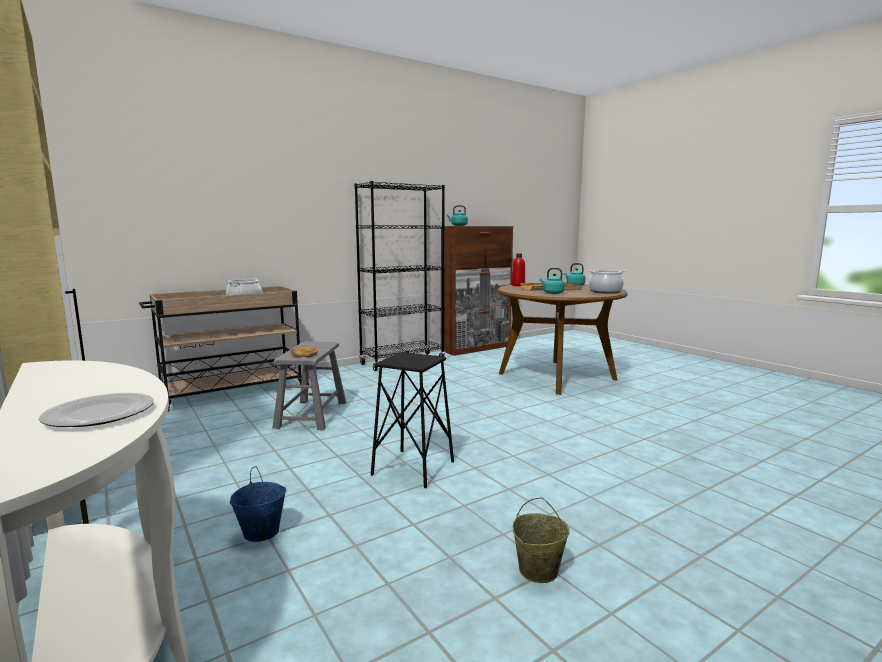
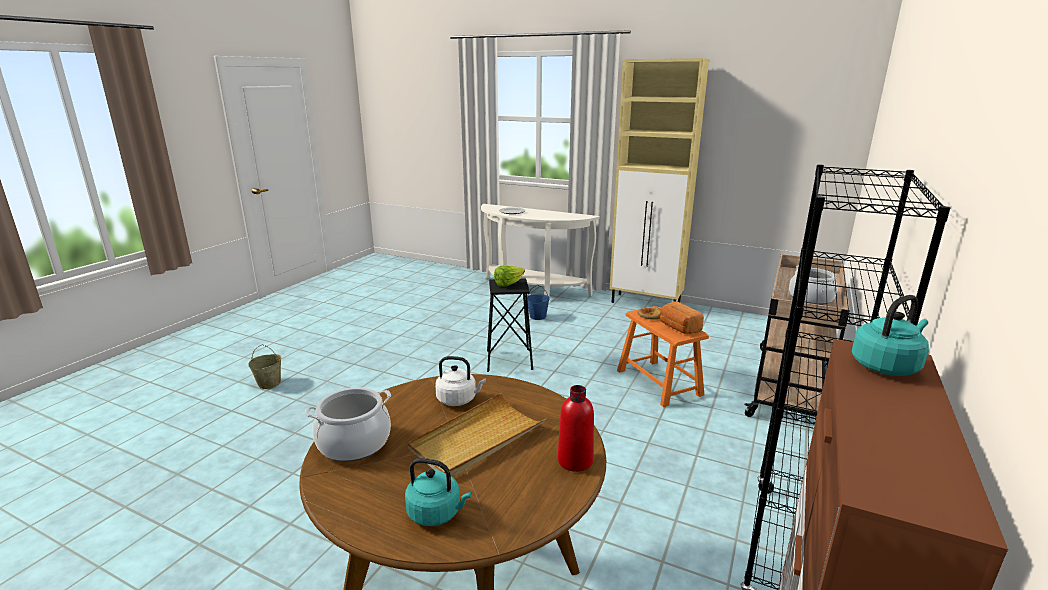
camera: 150 degrees right, 10 degrees up
grey stool [272,341,346,430] -> orange stool [617,306,709,407]
beige bucket [513,497,570,583] -> beige bucket moved to [248,344,281,389]
turquoise kettle [540,268,565,294] -> white kettle [435,356,486,406]
none -> lettuce [494,266,525,287]
none -> bread [660,301,704,334]

